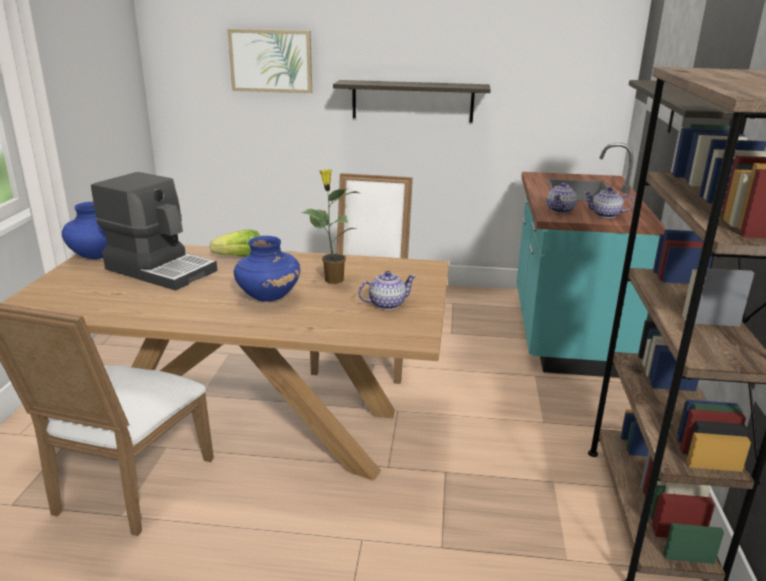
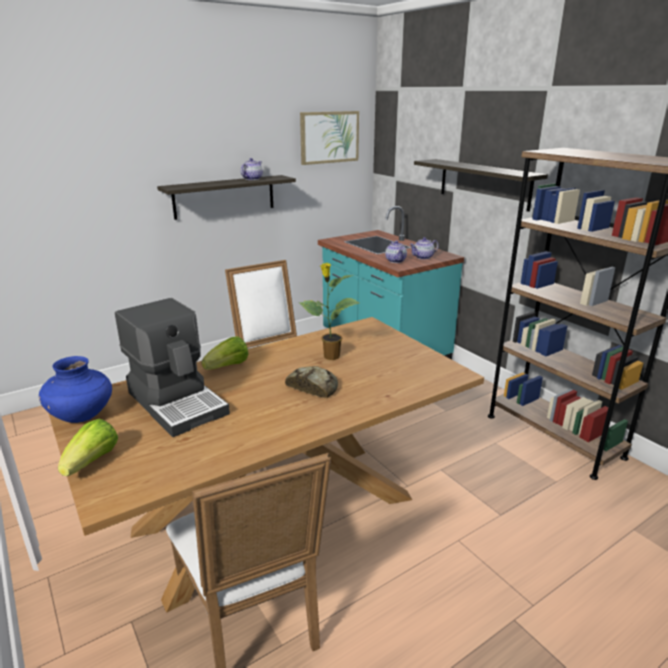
camera: 40 degrees left, 0 degrees up
coffee machine [91,172,217,291] -> coffee machine turned 60 degrees clockwise [115,298,230,437]
picture [228,29,312,93] -> picture moved to [300,111,359,165]
blue vase [234,236,300,302] -> bread [285,366,338,398]
teapot [358,271,416,310] -> teapot moved to [241,158,263,180]
none -> lettuce [58,419,118,476]

